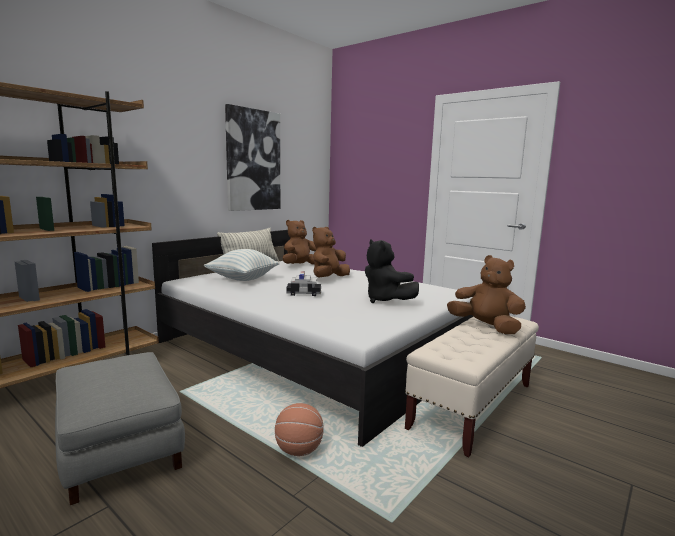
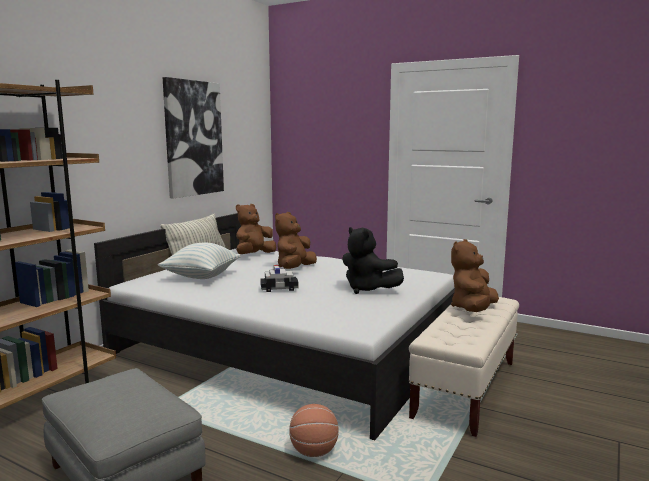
camera: 10 degrees left, 0 degrees up
brown plush toy [447,255,526,334] -> brown plush toy turned 90 degrees counterclockwise [451,239,499,312]

